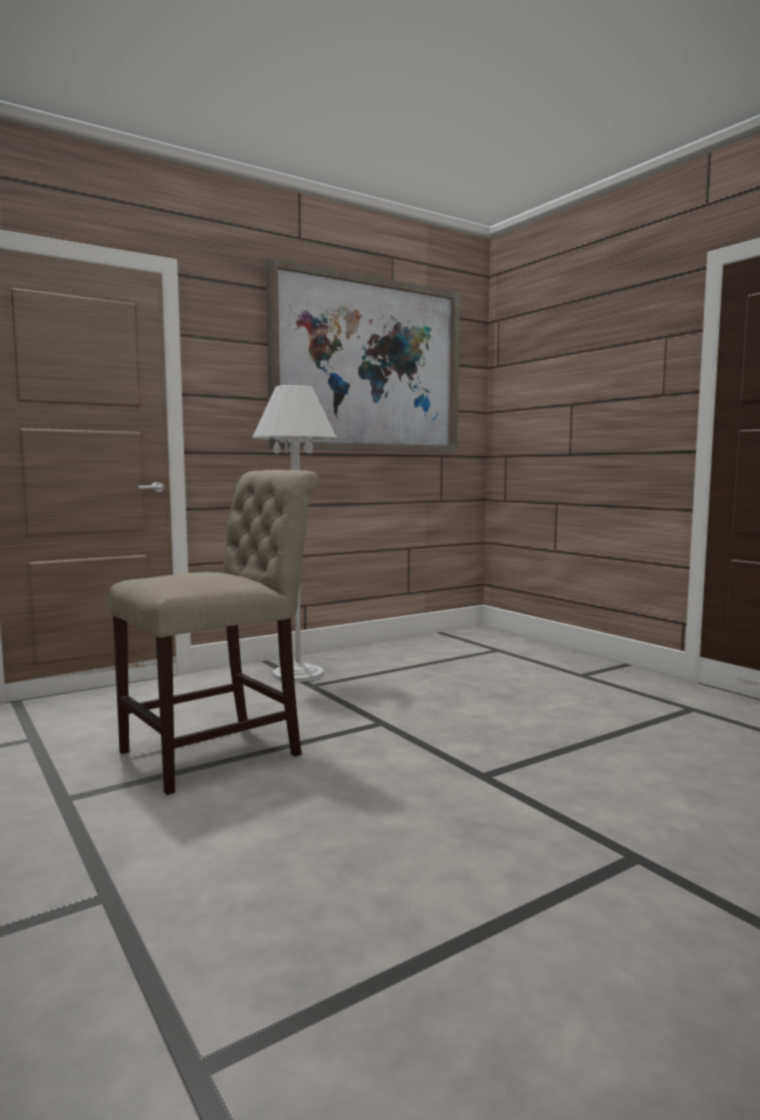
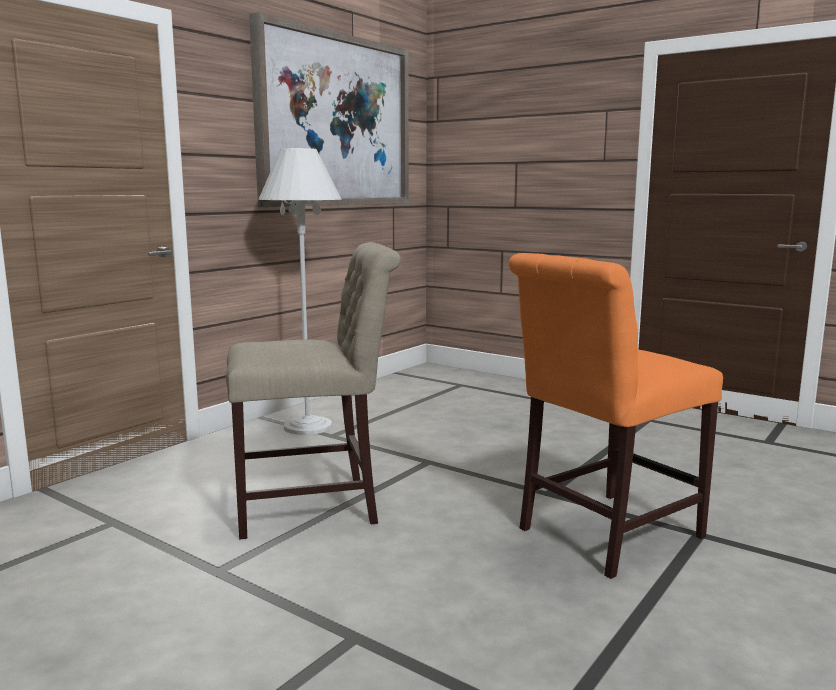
camera: 20 degrees left, 5 degrees up
beige chair [110,470,319,795] -> beige chair turned 45 degrees clockwise [226,242,401,539]
none -> orange chair [509,253,723,579]

